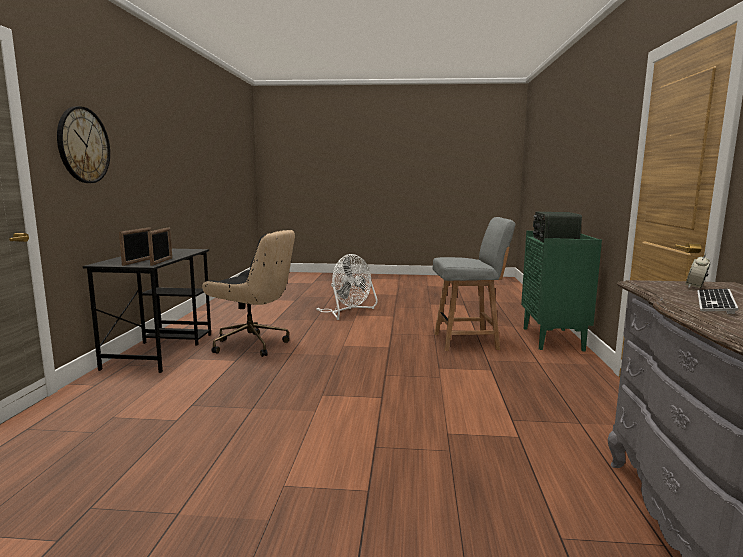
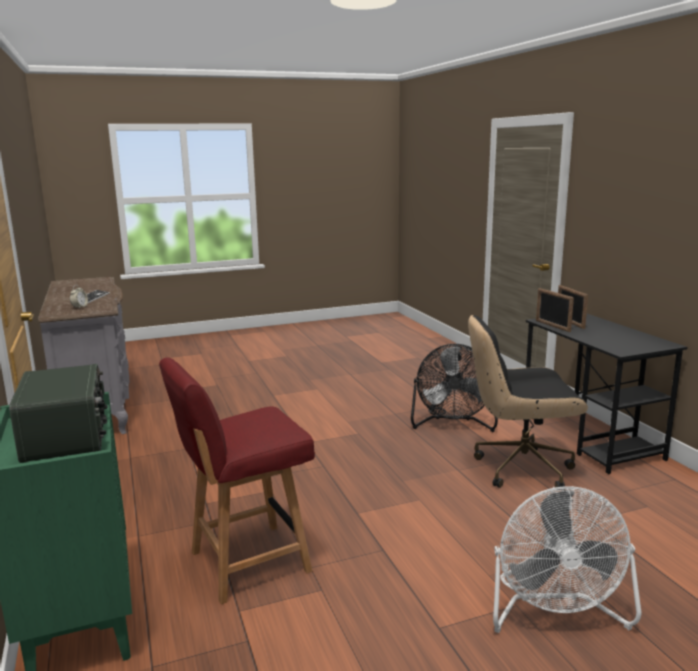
camera: 155 degrees right, 5 degrees up
wall clock [57,106,110,183] -> none
white fan [316,254,378,320] -> white fan turned 105 degrees counterclockwise [493,486,642,633]
grey chair [432,217,515,351] -> red chair [159,357,315,604]
none -> black fan [411,344,498,432]

